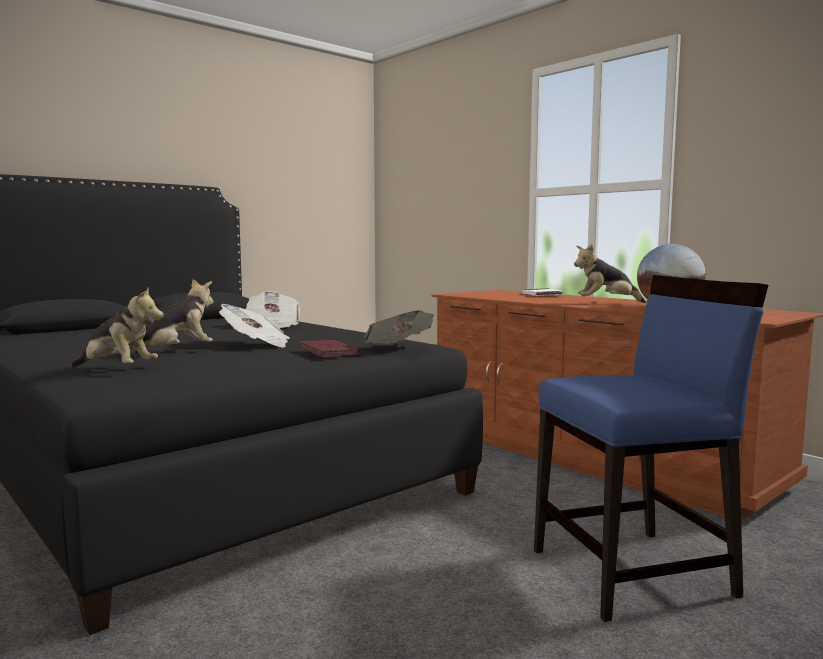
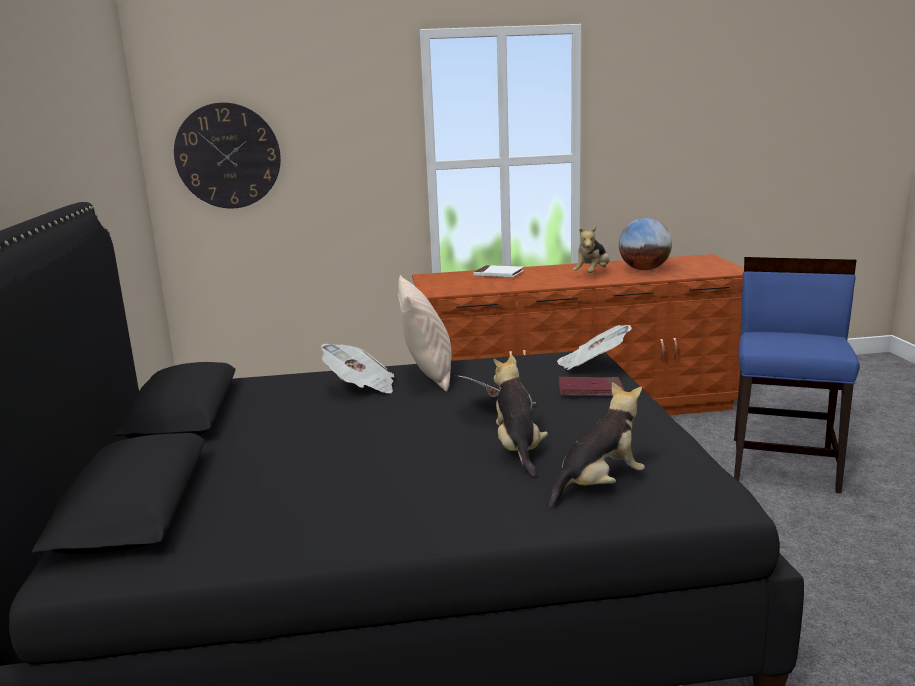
camera: 55 degrees left, 10 degrees up
none -> wall clock [174,102,281,209]
none -> beige pillow [398,275,451,392]

